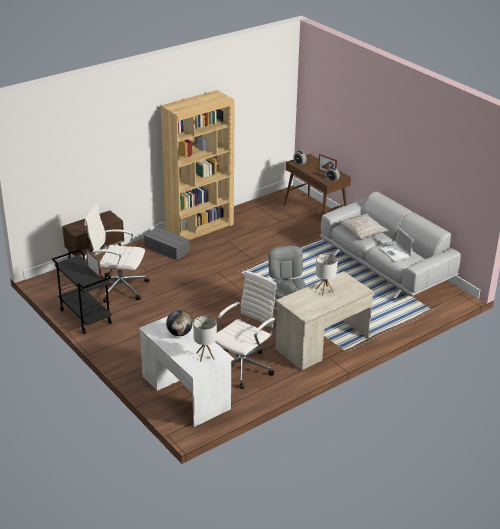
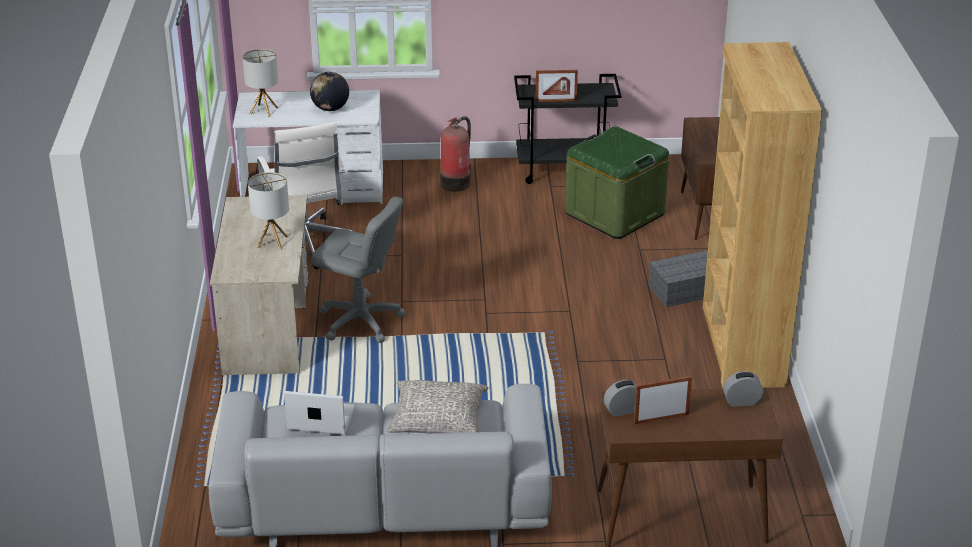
camera: 125 degrees right, 0 degrees up
white office chair [84,204,150,302] -> green storage box [565,126,669,239]
none -> fire extinguisher [440,116,471,192]

